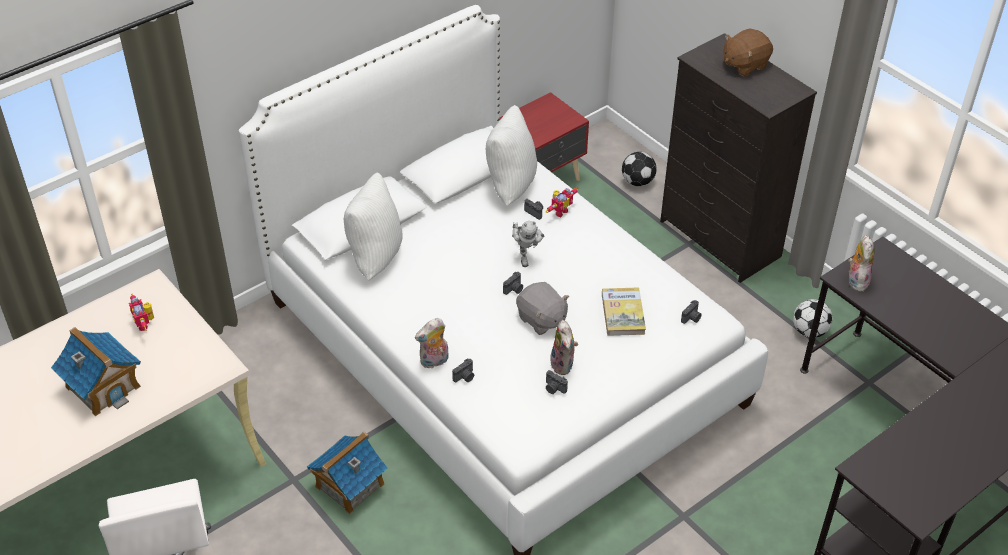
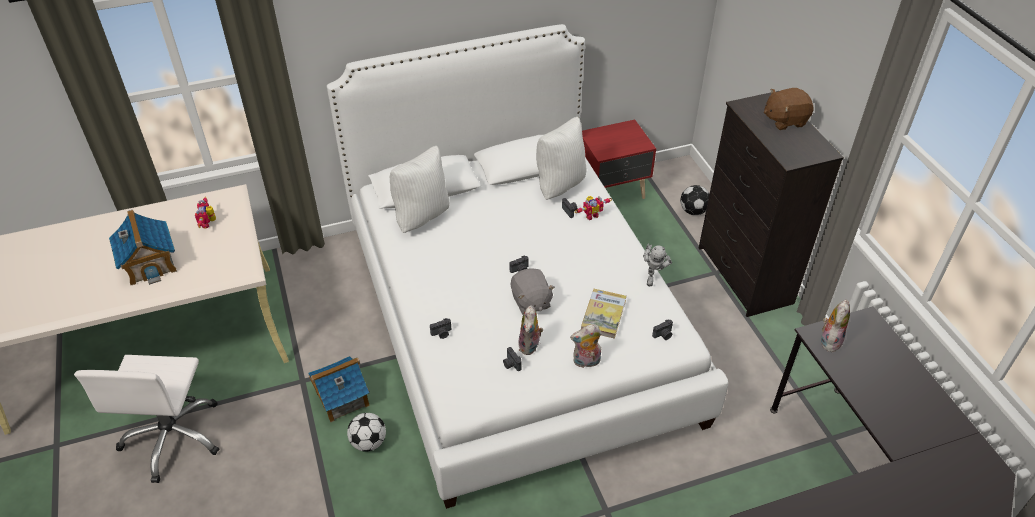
camera: 20 degrees right, 0 degrees up
plush toy [415,318,449,368] -> plush toy moved to [570,324,602,369]
toy robot [512,221,544,267] -> toy robot moved to [643,244,672,286]
football [793,299,833,337] -> football moved to [347,413,386,452]

